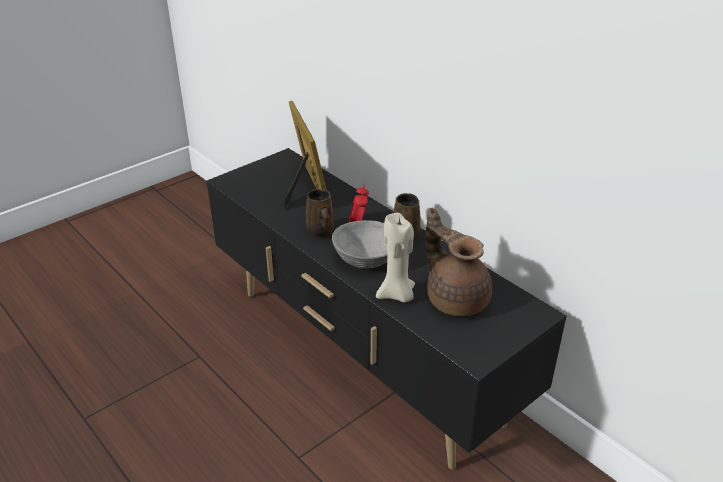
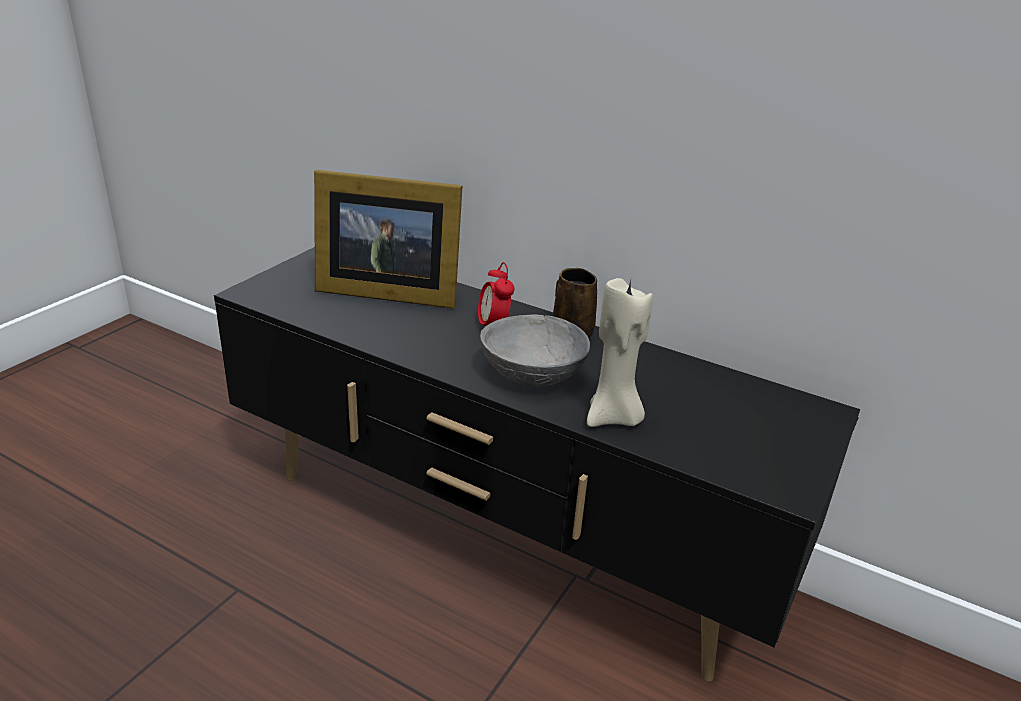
camera: 20 degrees left, 5 degrees down
picture frame [283,101,327,208] -> picture frame turned 135 degrees clockwise [314,170,463,309]
brown mug [306,189,334,237] -> none
brown teapot [425,208,492,316] -> none

